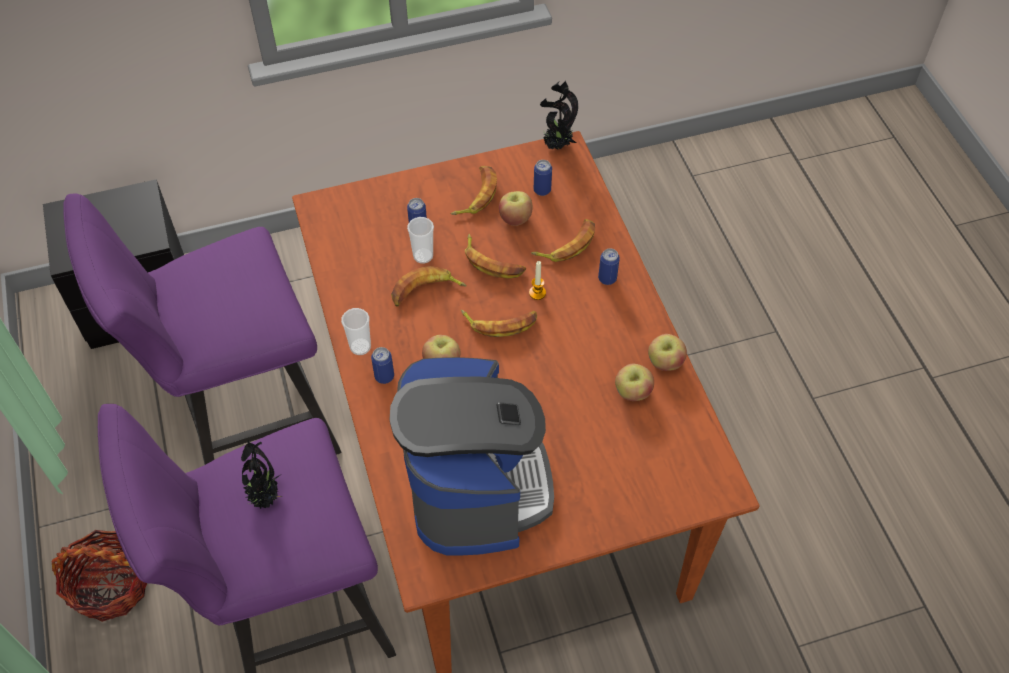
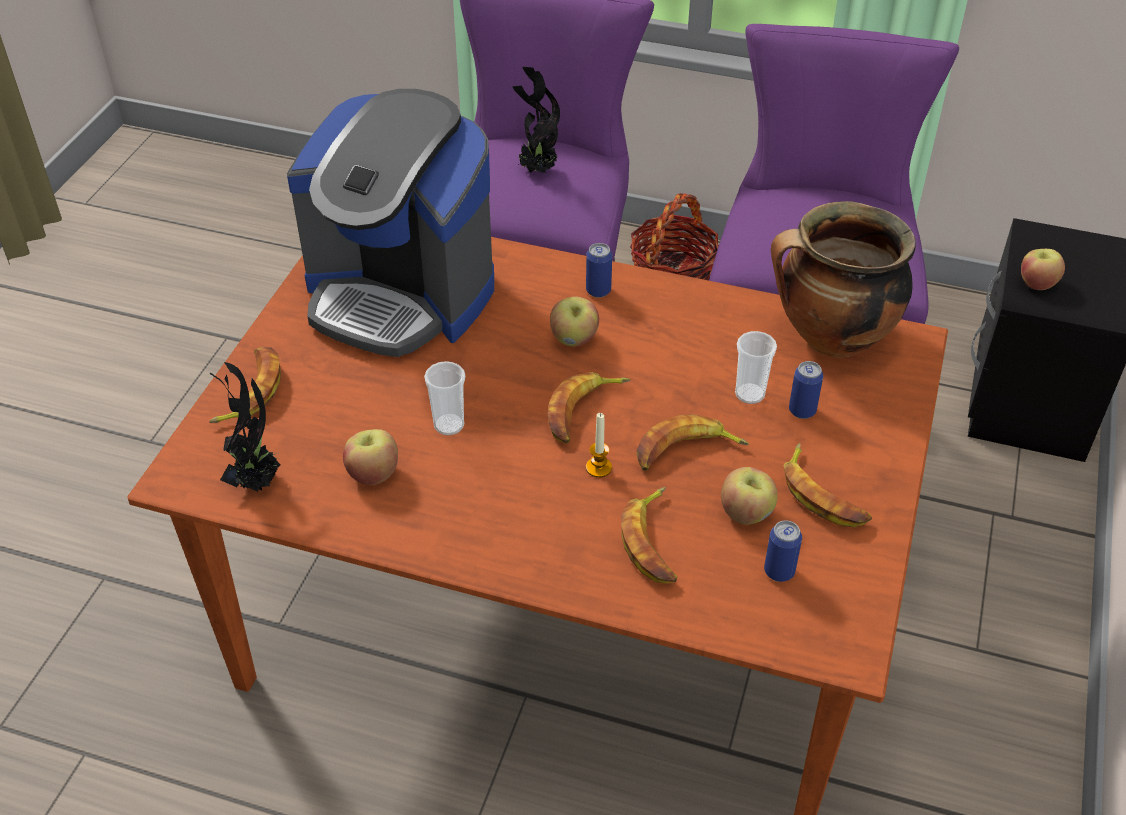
camera: 125 degrees right, 10 degrees down
cup [341,308,371,355] -> cup moved to [424,361,465,436]
banana [391,266,467,306] -> banana moved to [209,347,281,423]
potted plant [540,81,578,150] -> potted plant moved to [210,362,281,492]
can [598,248,620,285] -> none
apple [648,334,687,371] -> apple moved to [1021,249,1065,290]
none -> cooking pot [771,201,916,358]

